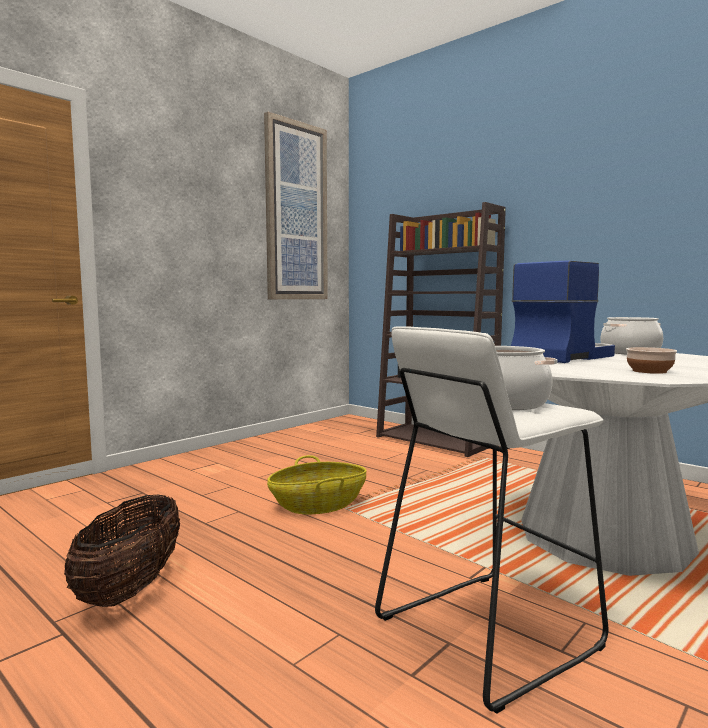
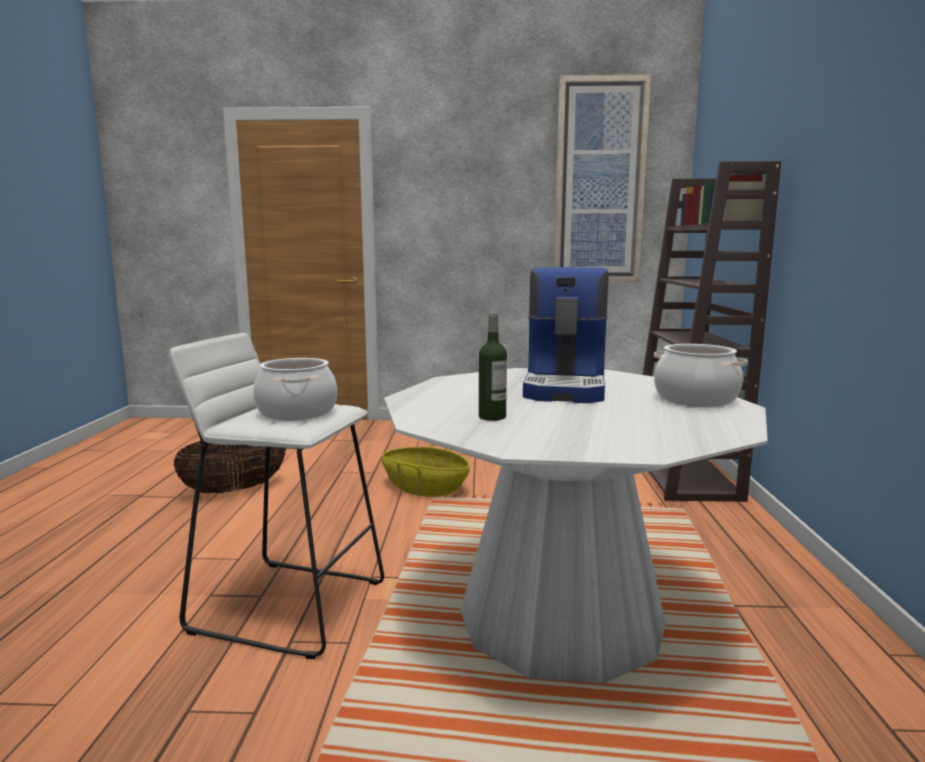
camera: 50 degrees right, 5 degrees up
coffee machine [511,260,615,363] -> coffee machine turned 90 degrees clockwise [523,267,609,403]
bowl [626,347,677,374] -> bottle [479,312,507,421]

